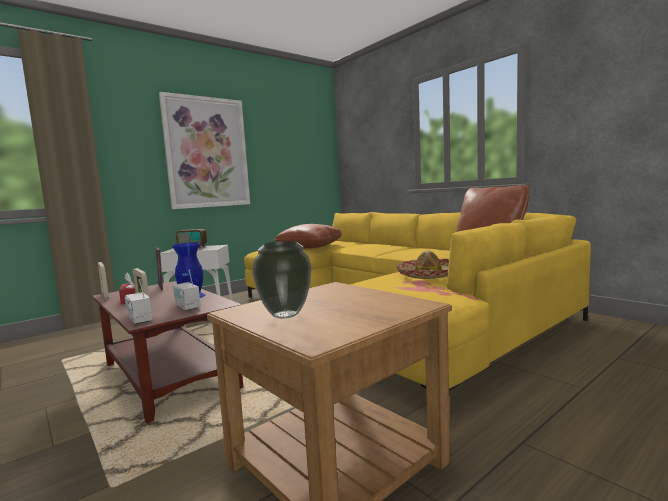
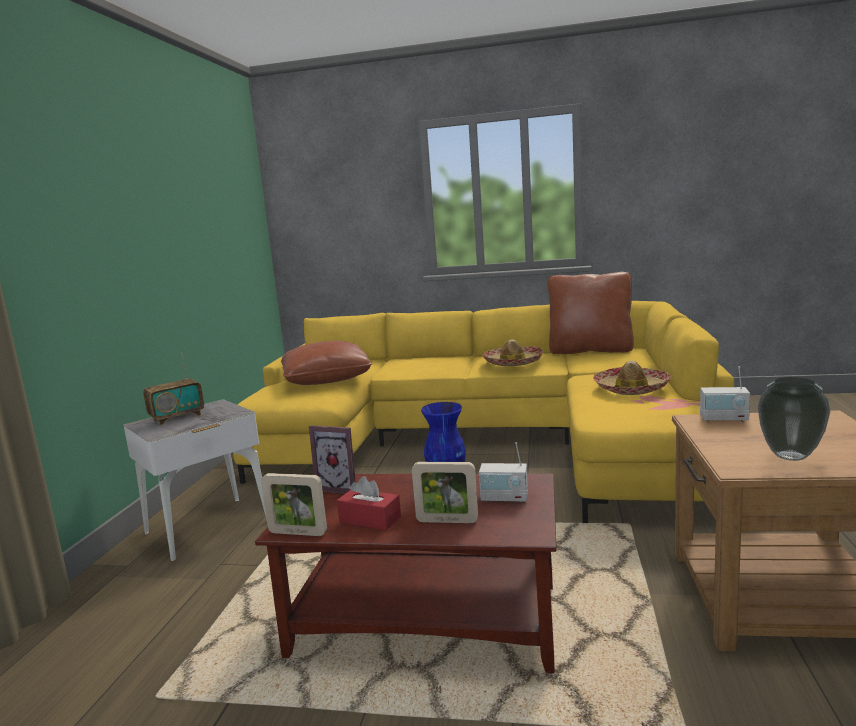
camera: 40 degrees left, 5 degrees up
radio [125,279,153,324] -> radio moved to [700,366,750,422]
picture [159,92,250,209] -> none
none -> hat [482,339,543,366]

